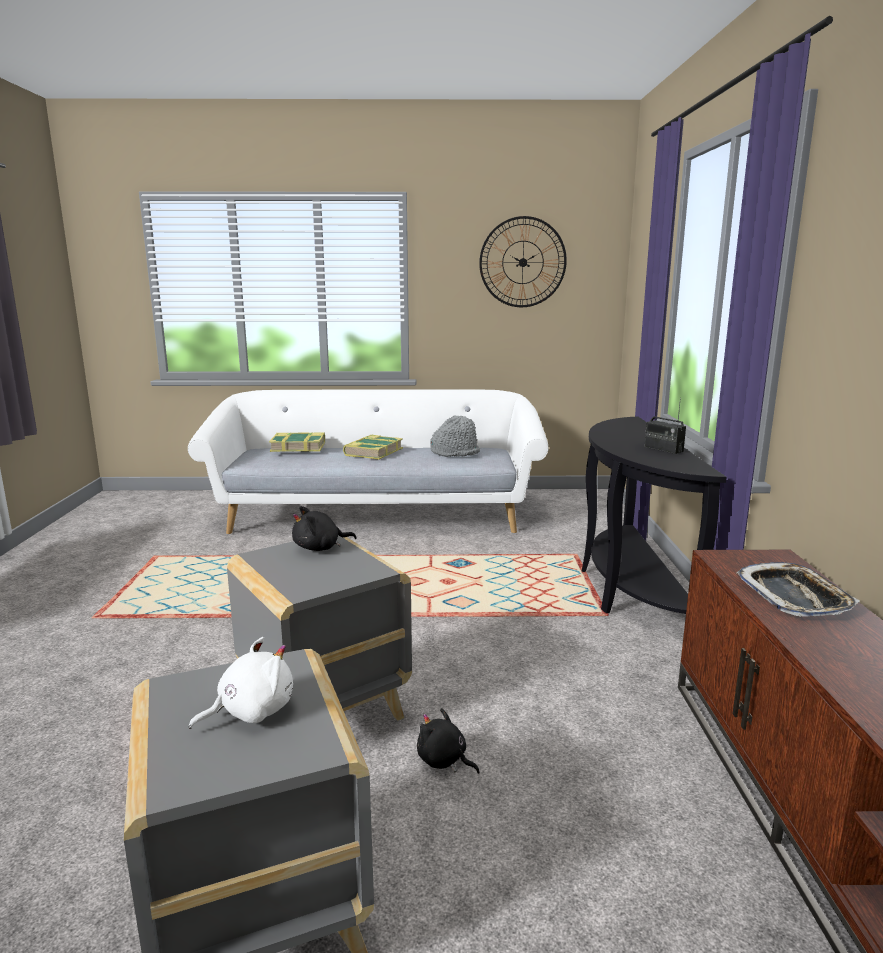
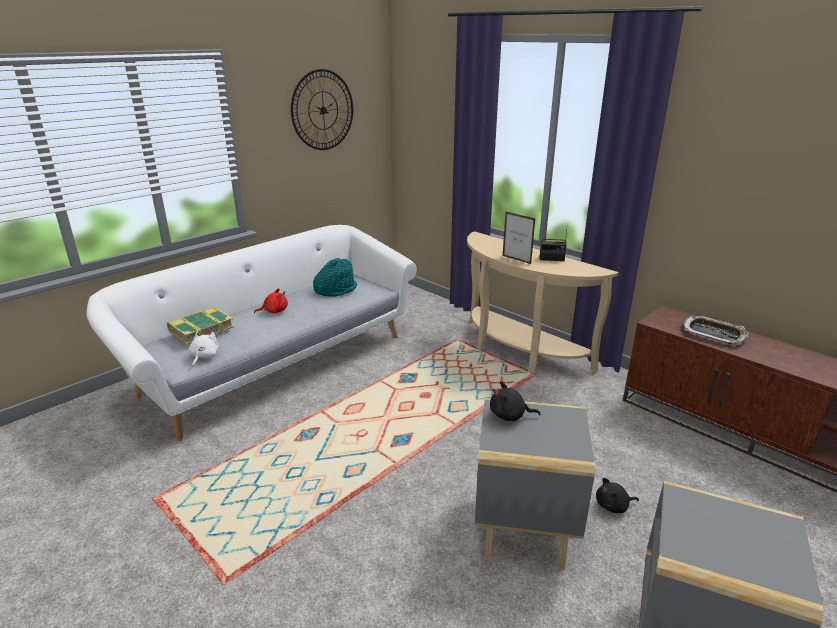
camera: 45 degrees left, 10 degrees up
white plush toy [189,637,293,729] -> white plush toy moved to [188,330,219,367]
black plush toy [292,506,357,551] -> black plush toy turned 75 degrees clockwise [490,381,540,421]
book [343,434,403,460] -> red plush toy [254,288,288,314]
grey hat [430,416,480,457] -> turquoise hat [313,258,357,297]
black console table [581,417,726,614] -> beige console table [467,231,619,374]
none -> picture frame [503,212,536,264]

